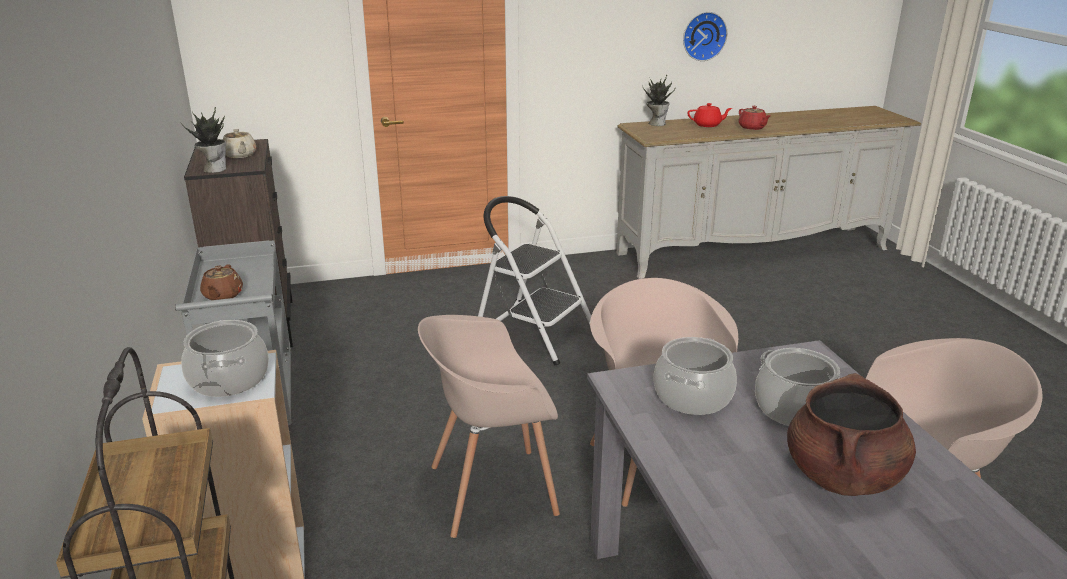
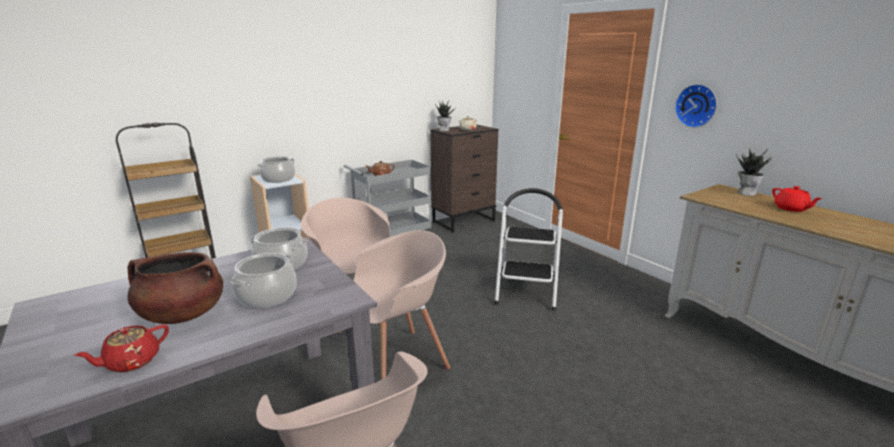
camera: 70 degrees right, 5 degrees down
wall clock [683,12,727,61] -> wall clock moved to [675,84,717,128]
red teapot [738,106,770,130] -> red teapot moved to [73,325,169,372]

